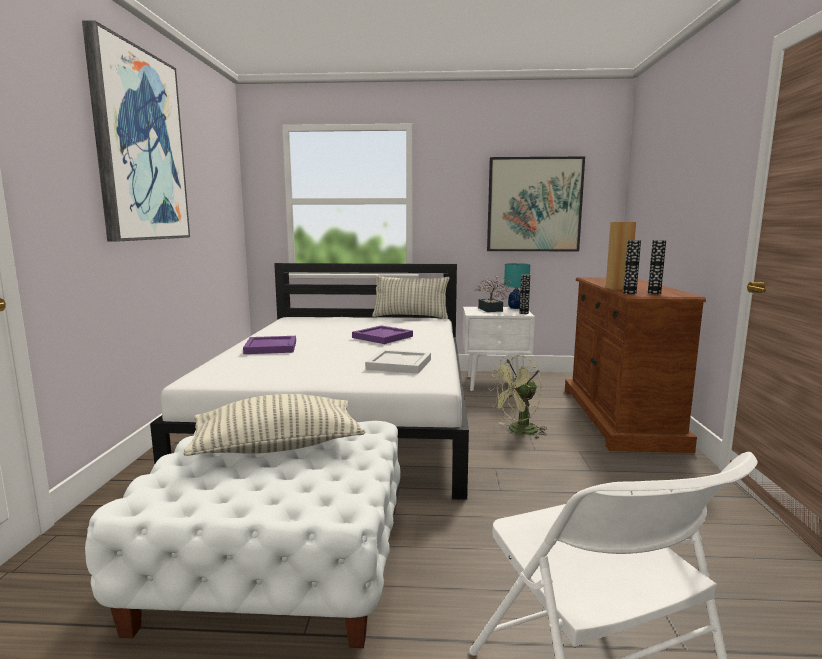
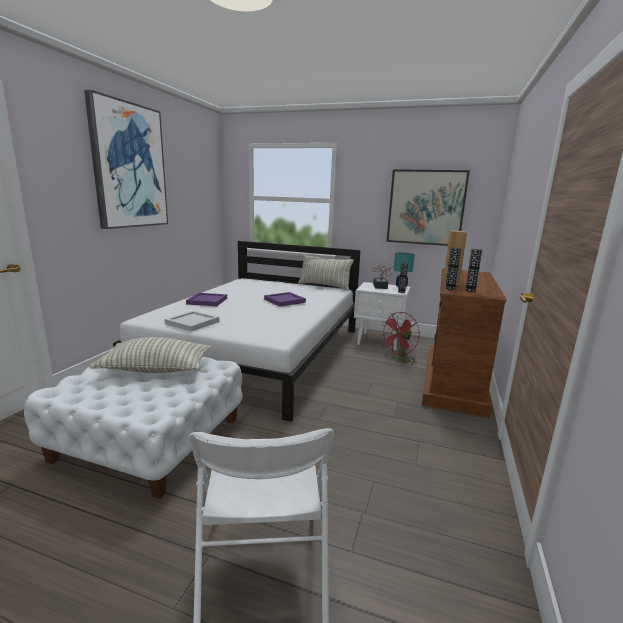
camera: 15 degrees right, 5 degrees up
white tray [365,349,431,374] -> white tray moved to [165,311,219,332]
green fan [489,355,547,438] -> none
none -> red fan [382,312,419,365]

